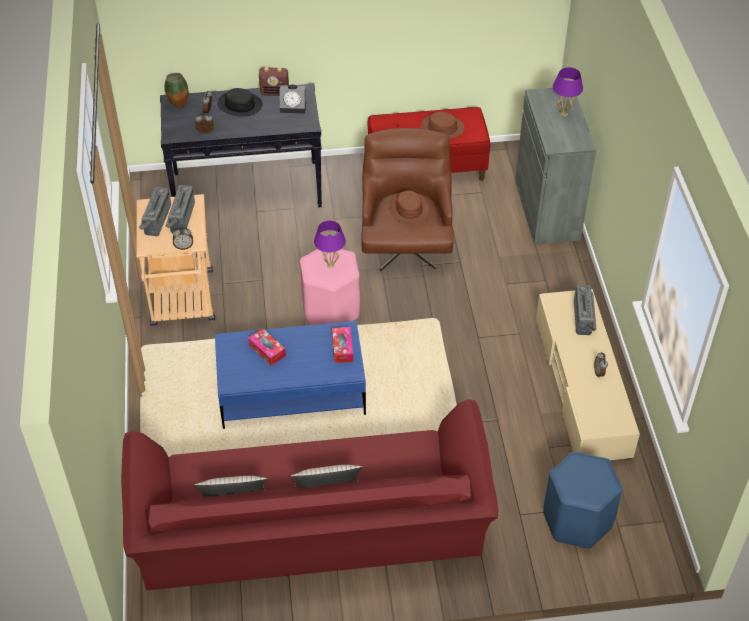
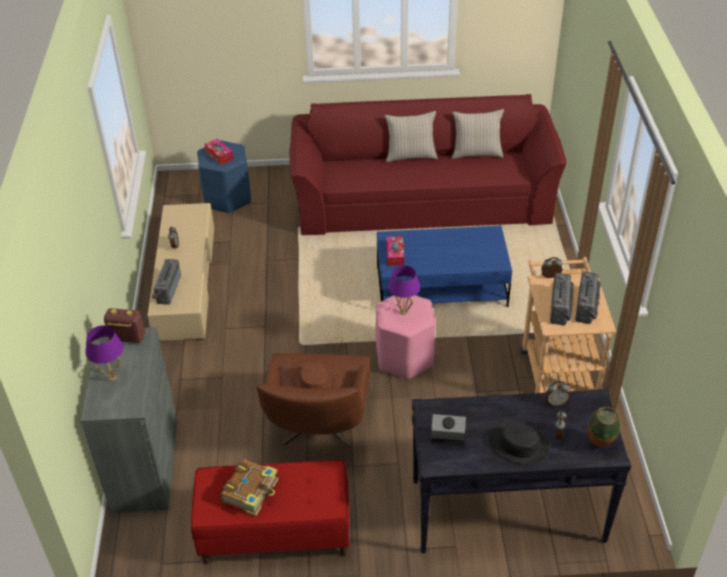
camera: 175 degrees left, 5 degrees down
tissue box [248,328,286,366] -> tissue box moved to [204,139,234,165]
radio [259,67,289,96] -> radio moved to [104,308,145,343]
brown hat [421,112,465,139] -> book [220,459,279,516]

